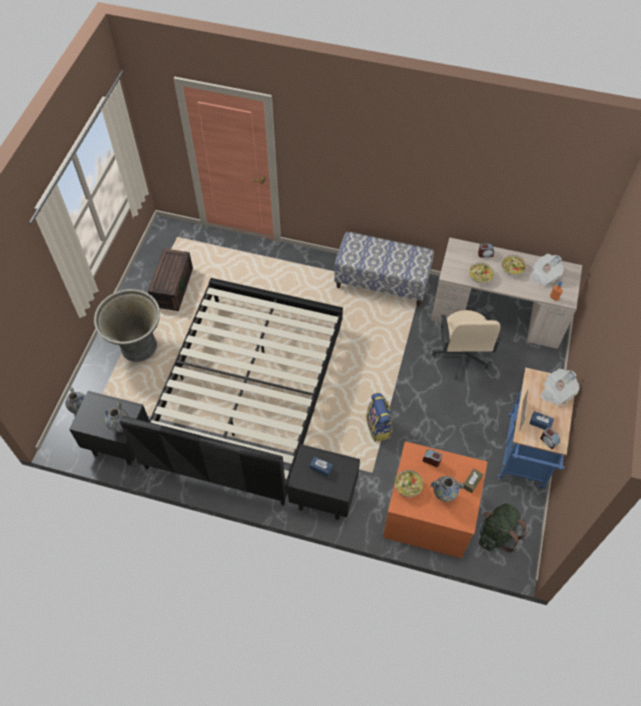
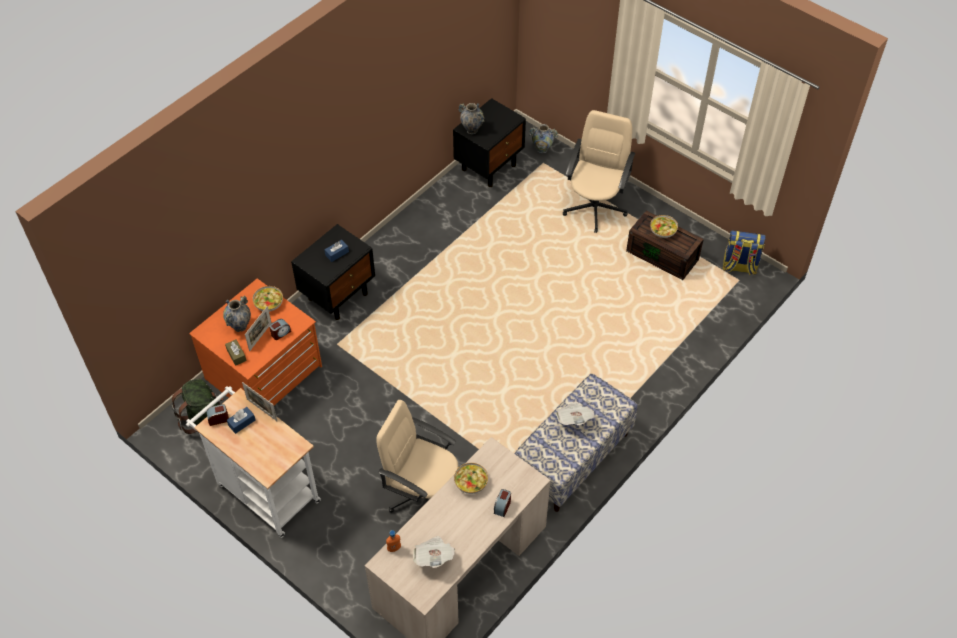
camera: 115 degrees right, 5 degrees down
grey planter [94,289,160,362] -> beige office chair [563,110,635,233]
black bed [120,278,343,505] -> none
backpack [366,393,393,442] -> backpack moved to [722,230,766,275]
blue cart [497,368,574,490] -> white cart [186,386,321,538]
bowl [502,255,527,276] -> bowl moved to [650,215,678,238]
newspaper [540,369,579,407] -> newspaper moved to [556,402,594,425]
none -> picture frame [245,306,271,351]

